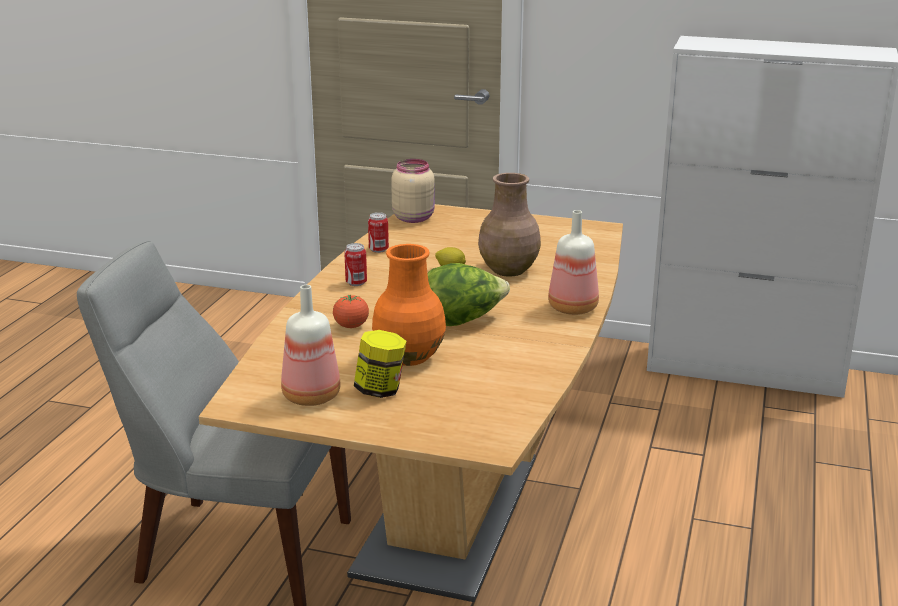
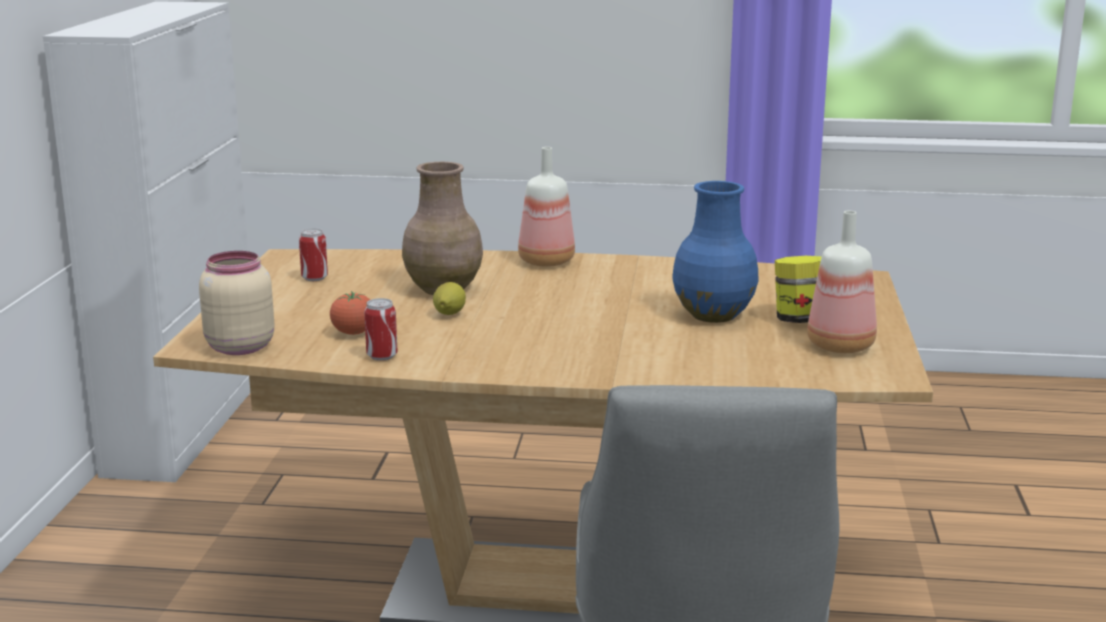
camera: 100 degrees left, 5 degrees down
tomato [333,294,369,328] -> tomato moved to [330,291,370,335]
can [344,243,367,286] -> can moved to [299,228,328,281]
orange vase [372,244,446,366] -> blue vase [672,181,759,323]
lettuce [427,263,510,326] -> none

